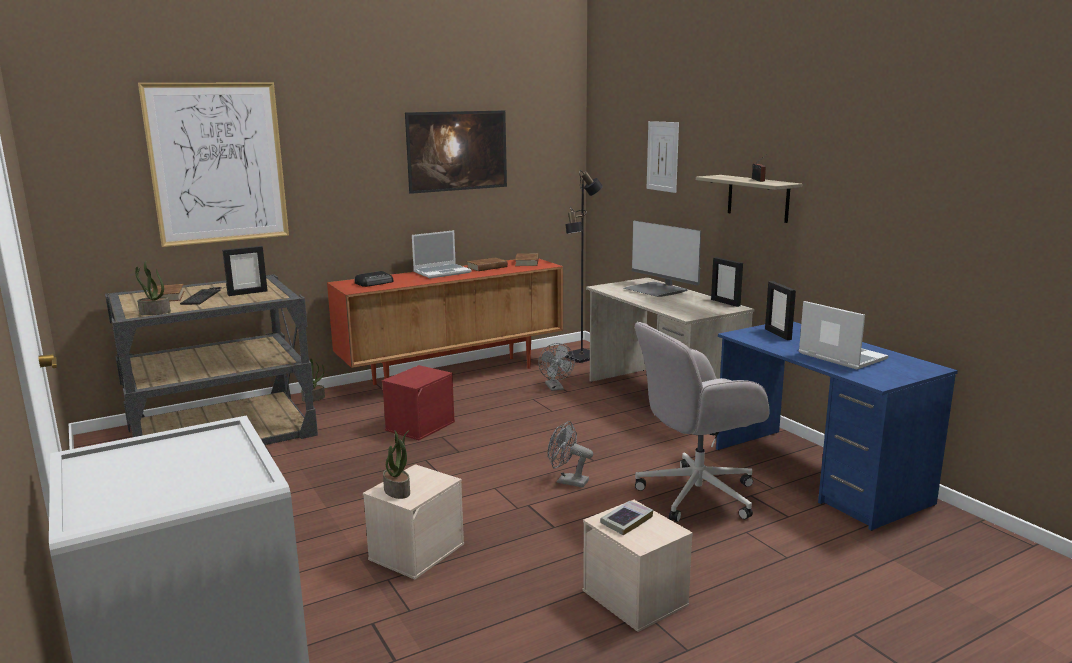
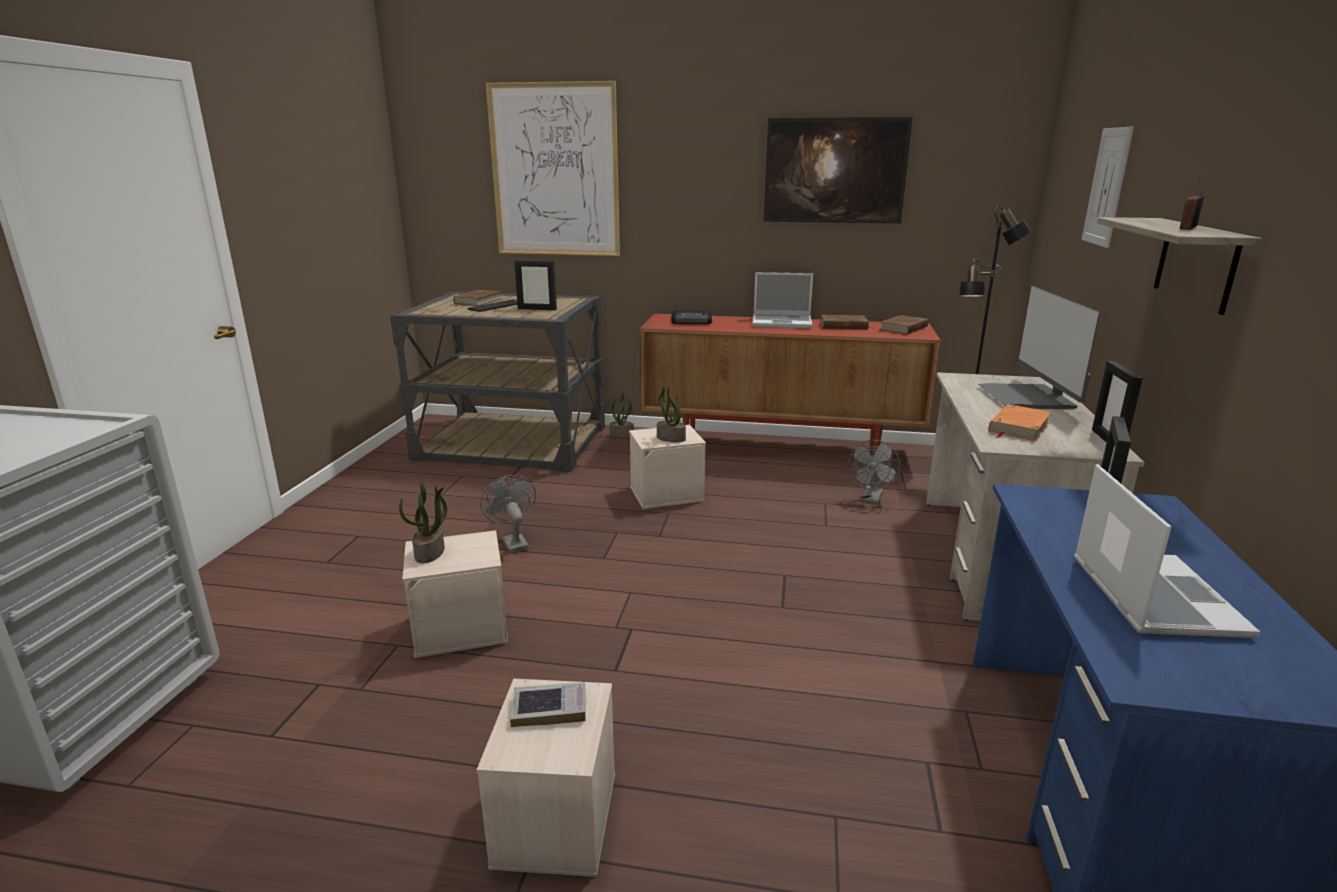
camera: 40 degrees right, 5 degrees up
potted plant [135,261,171,315] -> potted plant moved to [657,385,686,442]
red storage box [382,365,455,440] -> beige storage box [629,425,706,509]
grey fan [548,421,593,488] -> grey fan moved to [480,475,536,553]
grey office chair [635,322,769,522] -> none
none -> orange book [989,404,1052,441]

